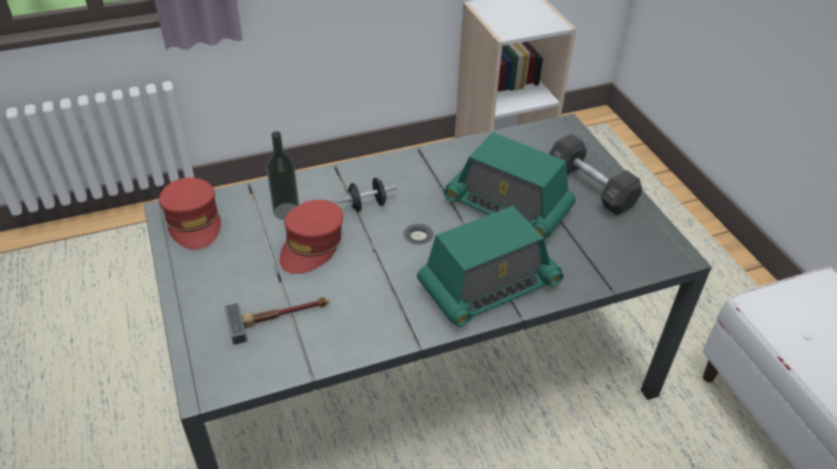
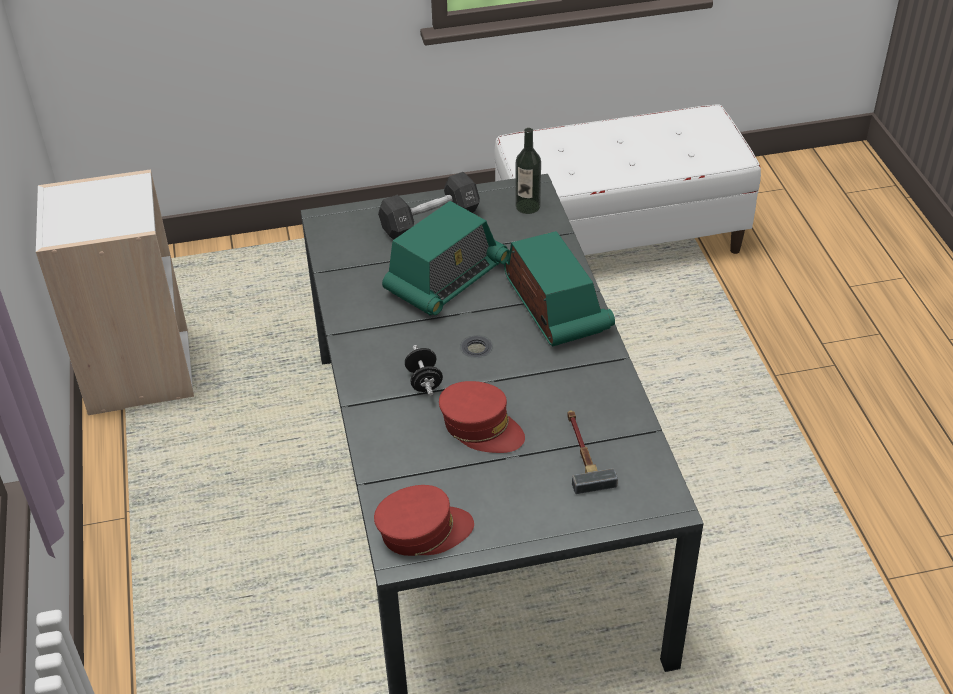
camera: 80 degrees left, 0 degrees up
bottle [267,131,299,220] -> bottle moved to [515,128,541,214]

